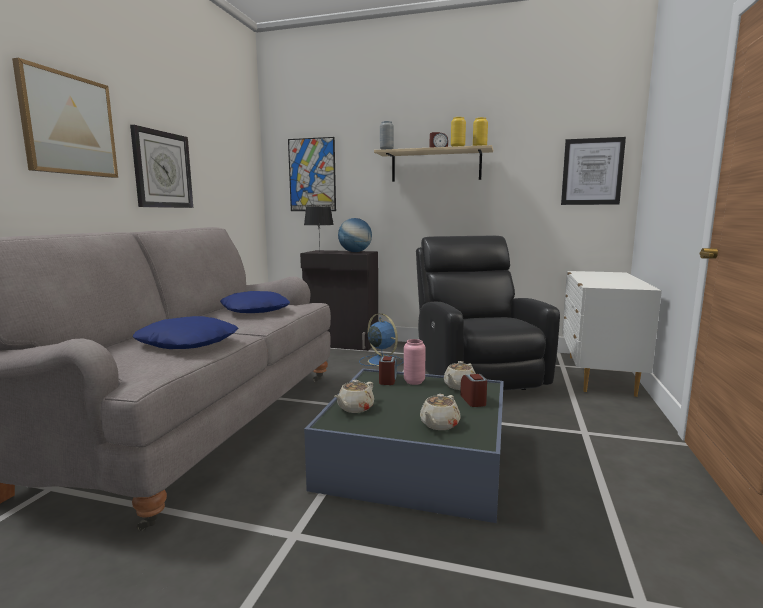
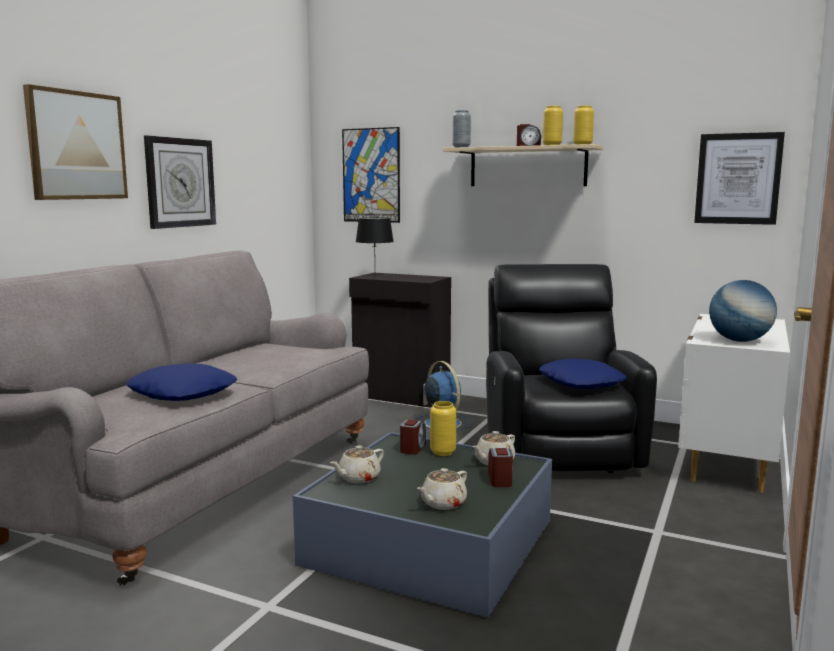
camera: 10 degrees right, 0 degrees up
blue pillow [220,291,290,313] -> blue pillow moved to [539,359,626,389]
globe [338,218,372,252] -> globe moved to [709,280,777,342]
pink vase [404,339,426,385] -> yellow vase [430,401,457,456]

